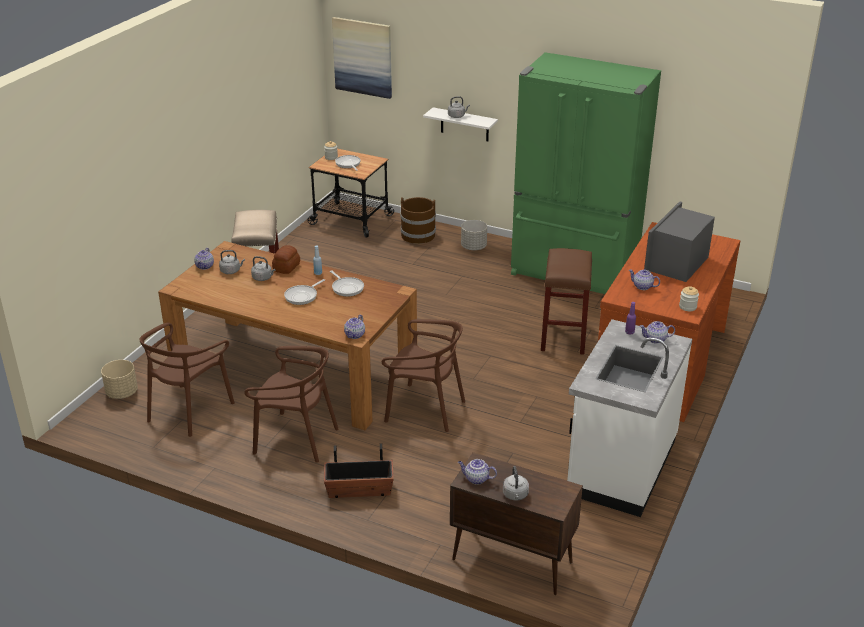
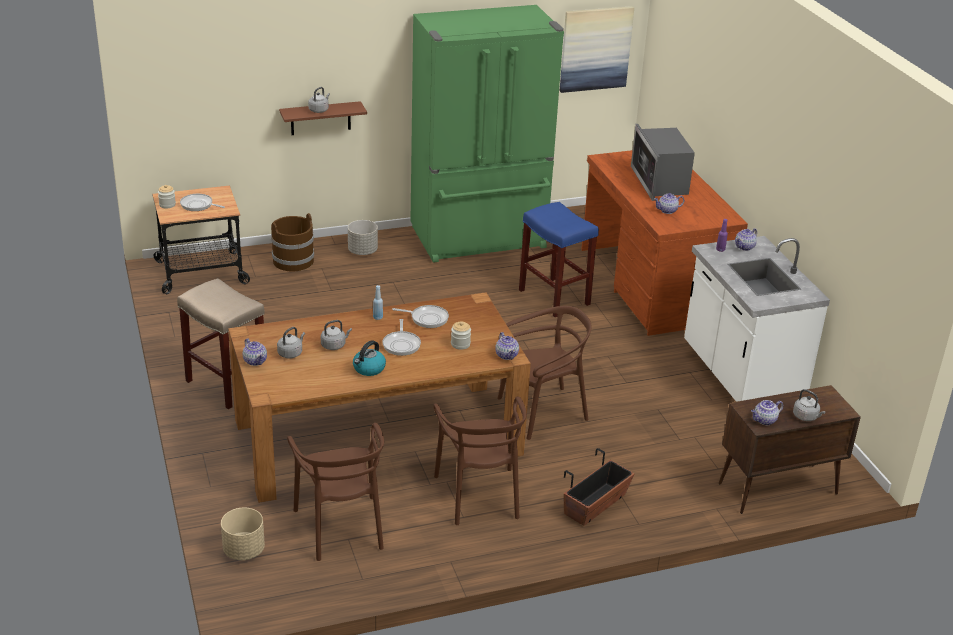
camera: 45 degrees left, 0 degrees up
brown chair [244,346,339,463] -> brown chair turned 105 degrees clockwise [433,397,527,525]
bread [272,245,300,274] -> none
picture [332,17,392,99] -> picture moved to [560,6,634,93]
white shelf [423,107,498,141] -> brown shelf [279,101,367,135]
brown stool [541,248,592,355] -> blue stool [519,202,599,317]
jar [679,286,699,311] -> jar moved to [451,322,471,350]
none -> kettle [353,340,386,376]

